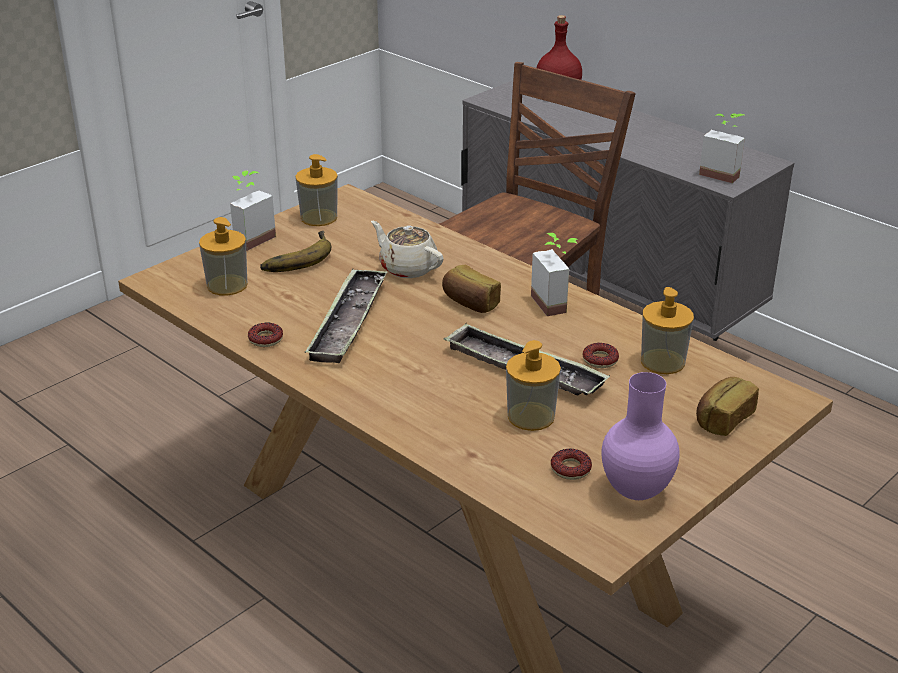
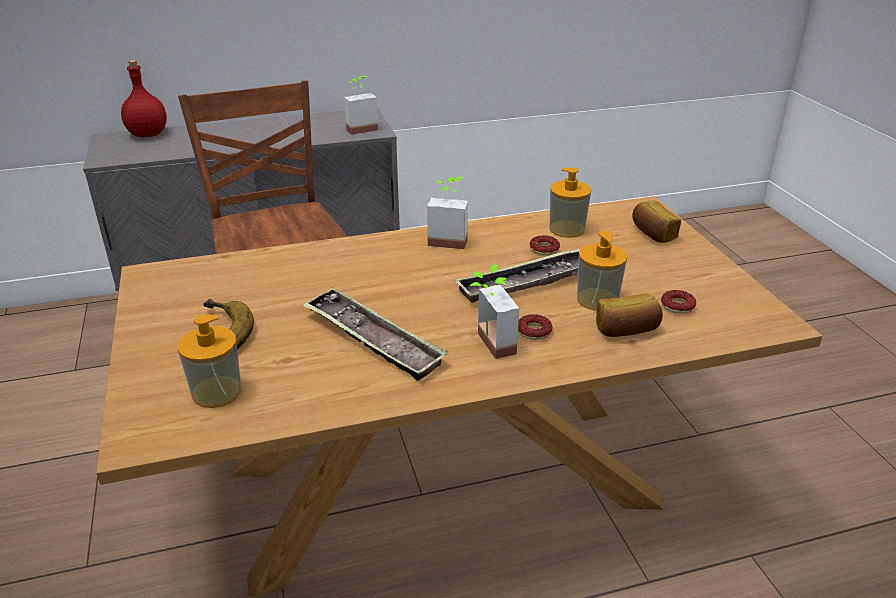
camera: 60 degrees left, 0 degrees up
potted plant [230,170,276,251] -> potted plant moved to [470,264,519,359]
donut [248,323,283,347] -> donut moved to [518,314,553,340]
soap dispenser [295,154,338,226] -> none
beige teapot [371,221,444,278] -> none
bread [442,265,501,313] -> bread moved to [596,293,663,337]
purple vase [601,372,680,500] -> none

